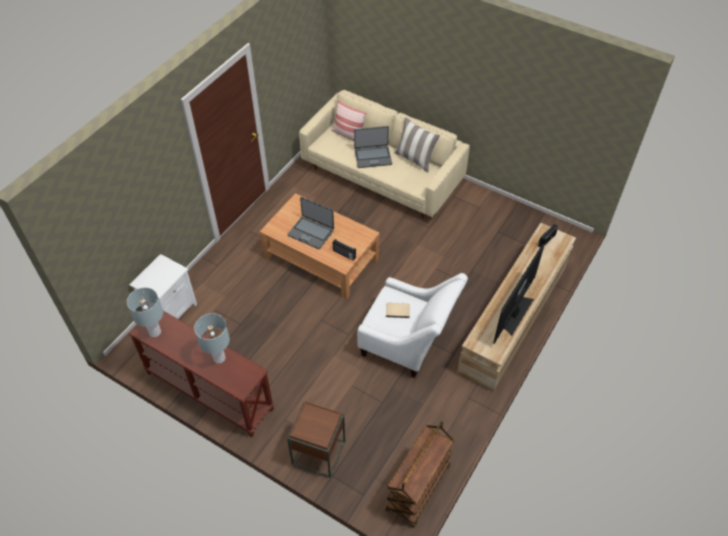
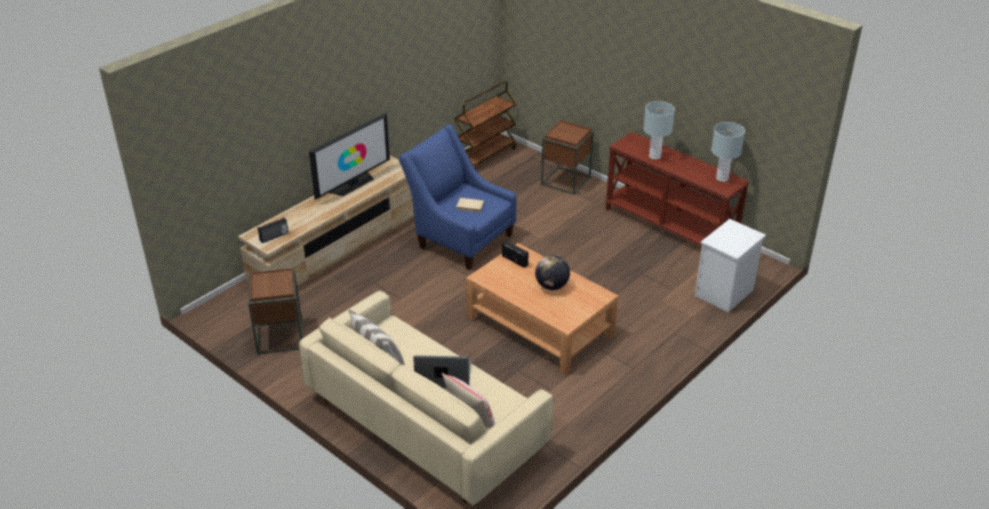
camera: 170 degrees left, 15 degrees down
laptop [287,197,334,249] -> globe [535,255,570,290]
white armchair [357,273,468,378] -> blue armchair [398,124,517,270]
none -> brown side table [248,268,303,354]

